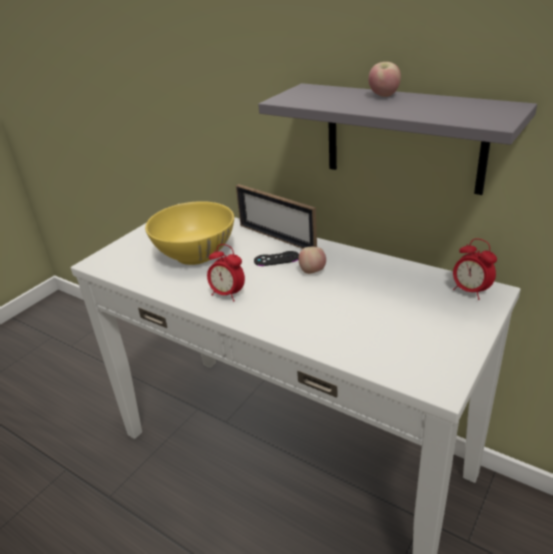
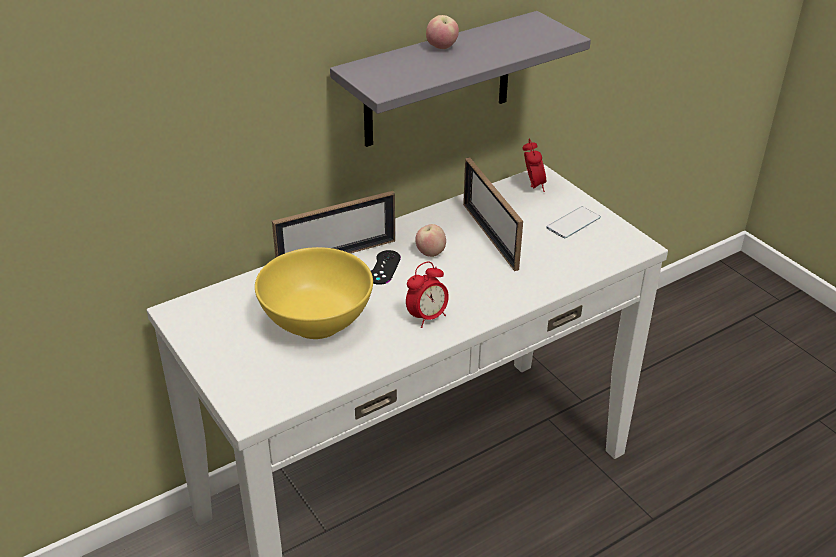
camera: 70 degrees left, 5 degrees up
alarm clock [453,238,497,300] -> alarm clock turned 75 degrees counterclockwise [523,138,546,192]
none -> picture frame [463,157,523,271]
none -> phone [546,206,601,238]

